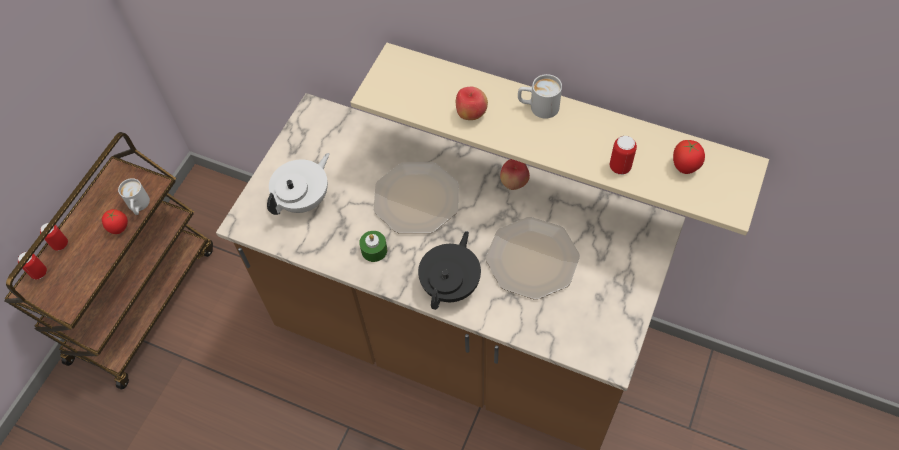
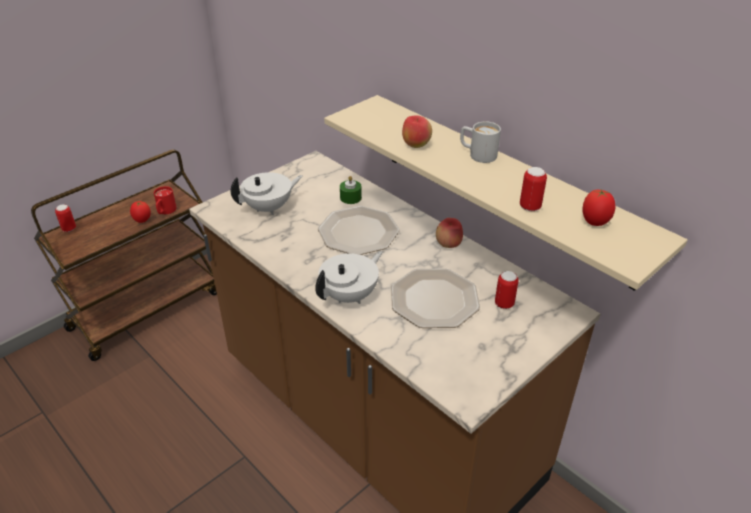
camera: 20 degrees right, 20 degrees down
can [40,223,68,251] -> can moved to [495,271,519,309]
white mug [118,178,150,215] -> red mug [154,186,177,214]
green candle [359,231,387,262] -> green candle moved to [340,176,362,204]
black teapot [418,231,481,310] -> white teapot [315,251,382,304]

